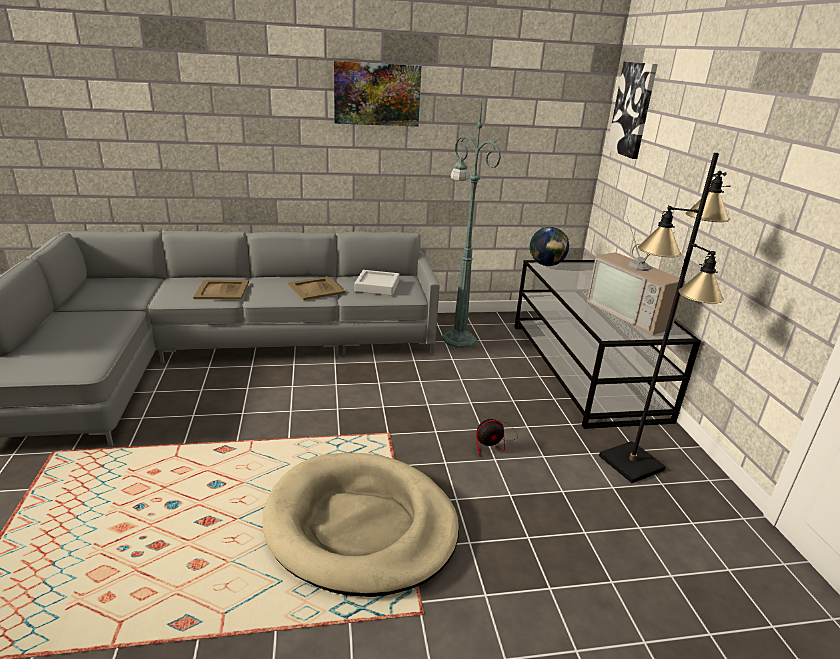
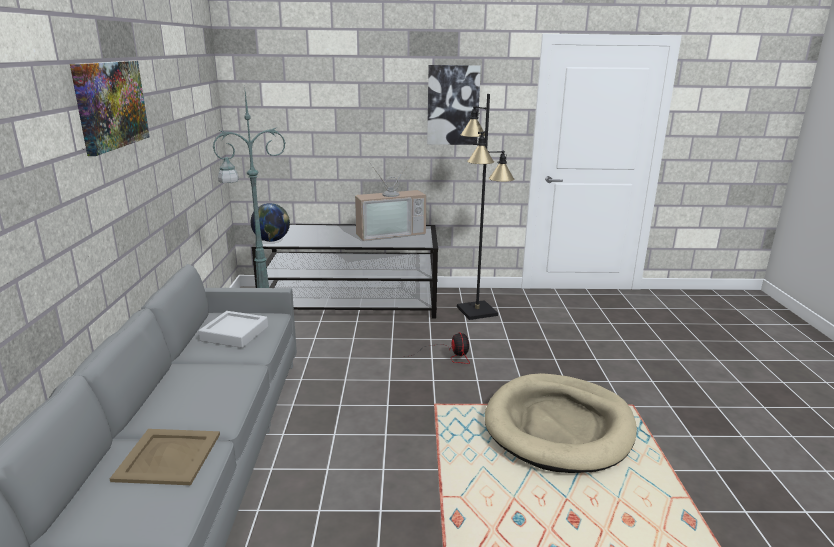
camera: 80 degrees left, 5 degrees down
beige tray [288,276,346,300] -> none
picture [607,62,658,159] -> picture moved to [427,65,481,145]

